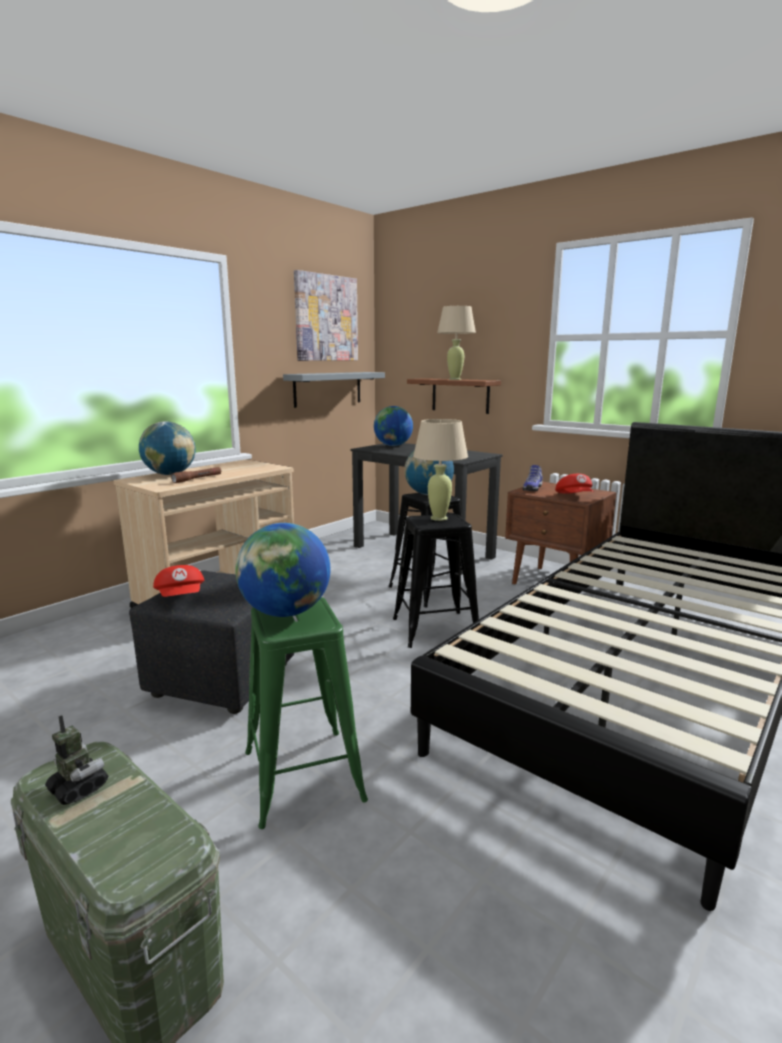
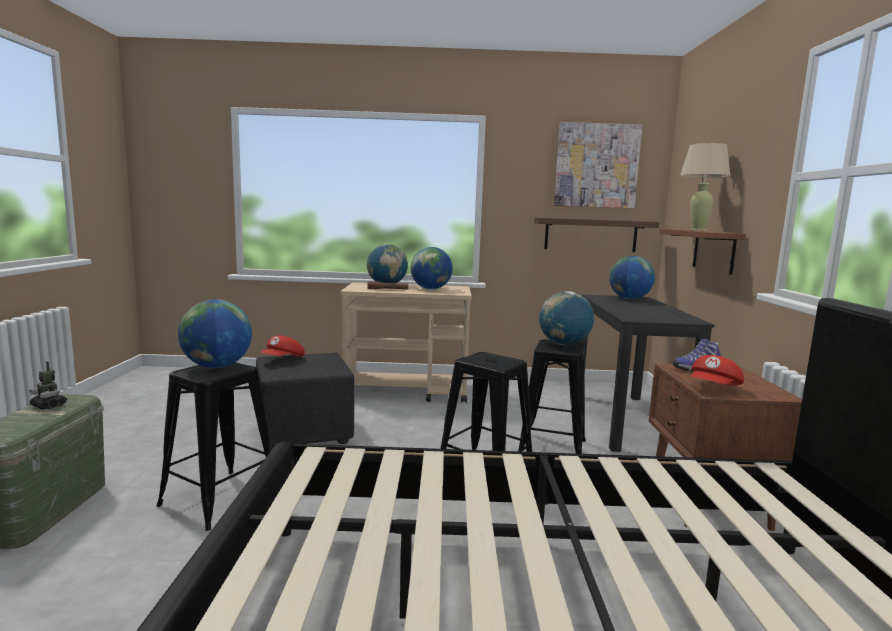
camera: 50 degrees right, 5 degrees down
toy robot [45,715,108,805] -> toy robot turned 120 degrees clockwise [29,361,67,410]
green stool [245,597,368,829] -> black stool [157,362,271,531]
grey shelf [283,372,385,408] -> brown shelf [534,217,659,252]
beige table lamp [413,419,468,521] -> none
none -> globe [411,247,453,289]

